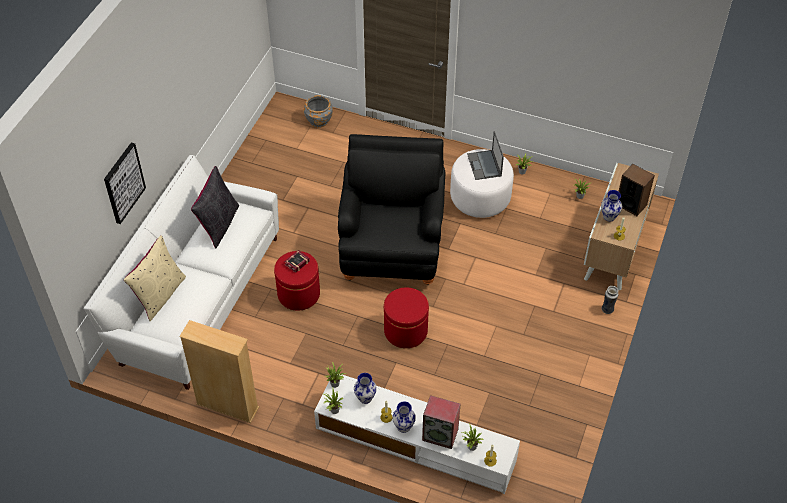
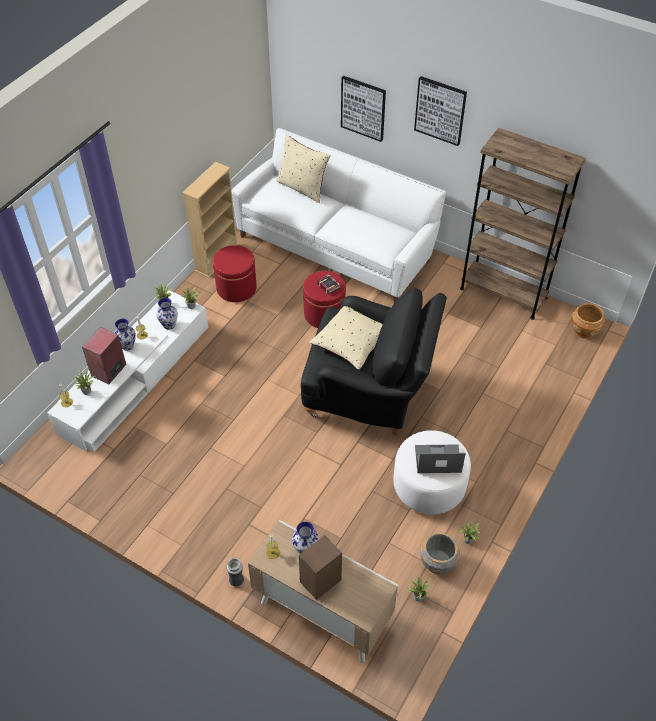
camera: 100 degrees right, 0 degrees up
black pillow [191,166,239,249] -> none
grey planter [303,95,333,128] -> grey planter moved to [420,532,460,574]
red ottoman [384,287,429,348] -> red ottoman moved to [213,245,257,302]
none -> beige pillow [309,306,383,370]
none -> picture [414,76,467,146]
none -> brown bookcase [460,128,586,320]
none -> brown planter [571,303,605,339]

